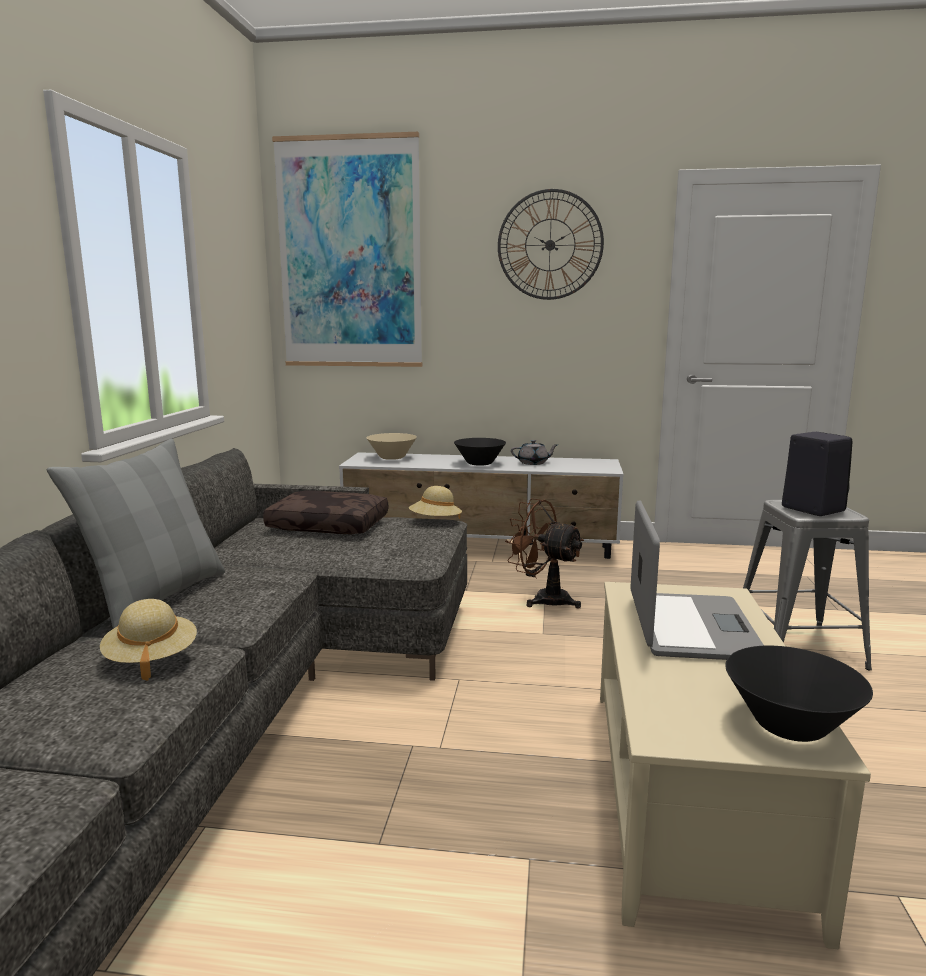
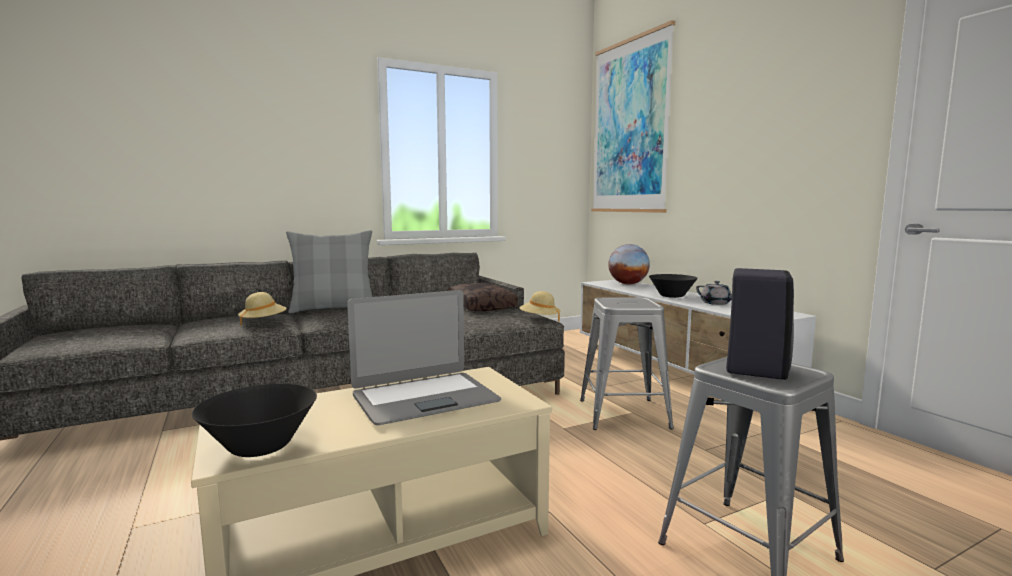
camera: 55 degrees right, 5 degrees down
beige bowl [367,433,417,460] -> globe [608,244,650,284]
wall clock [498,189,604,300] -> none
brown fan [505,498,584,609] -> grey stool [580,297,674,430]

